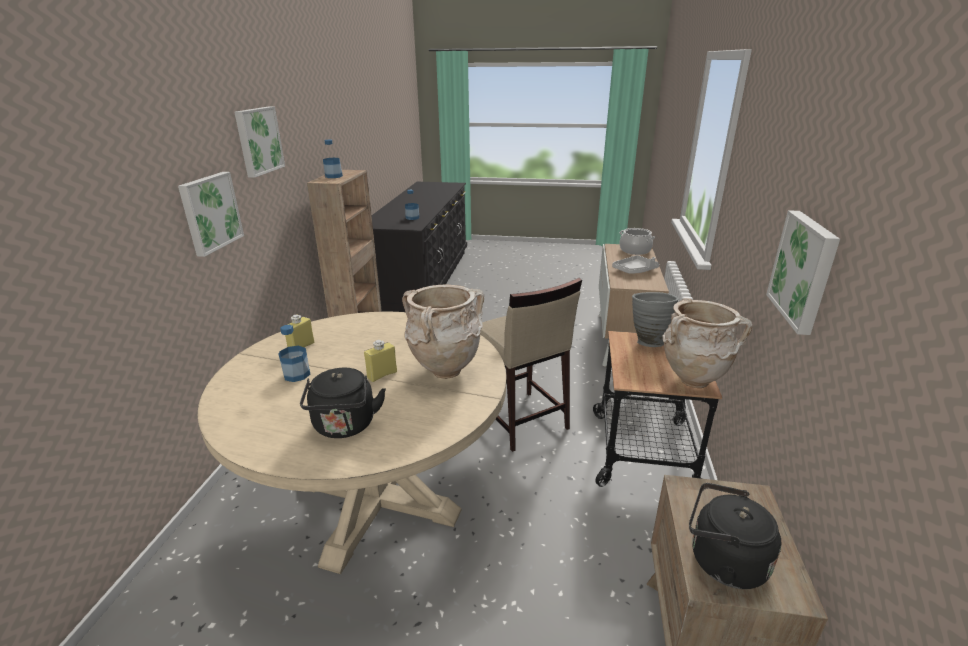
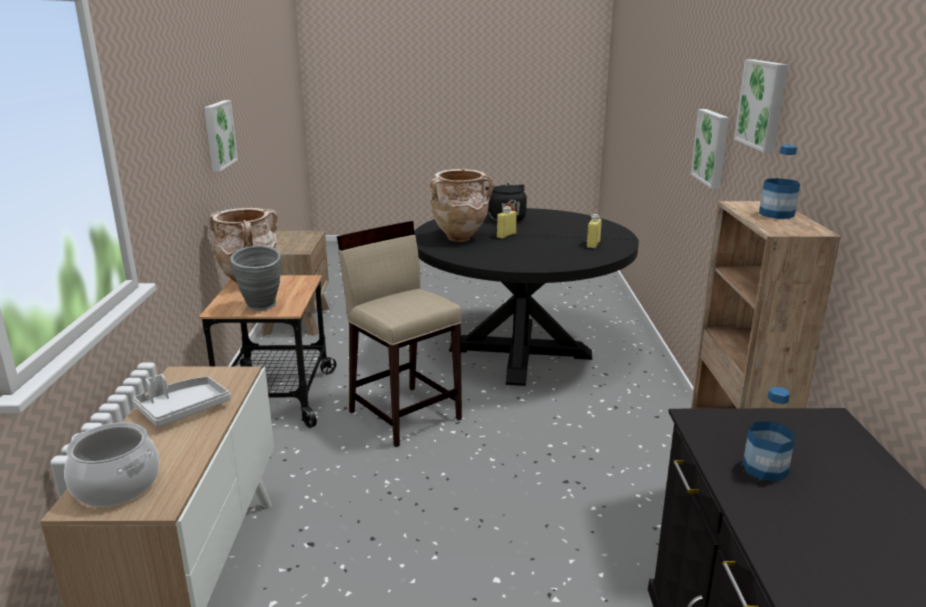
camera: 170 degrees right, 5 degrees down
beige dining table [198,312,506,574] -> black dining table [414,208,639,386]
bottle [278,325,310,382] -> none
black kettle [689,483,781,589] -> none

